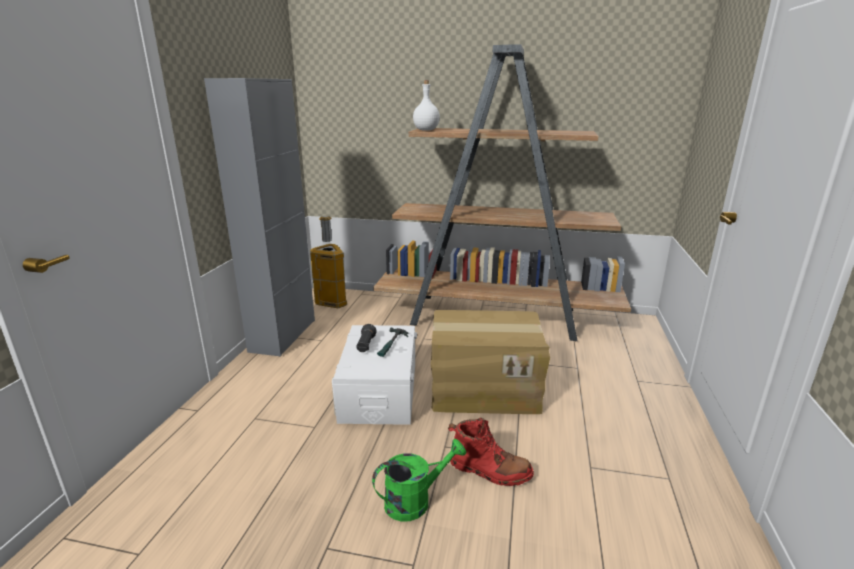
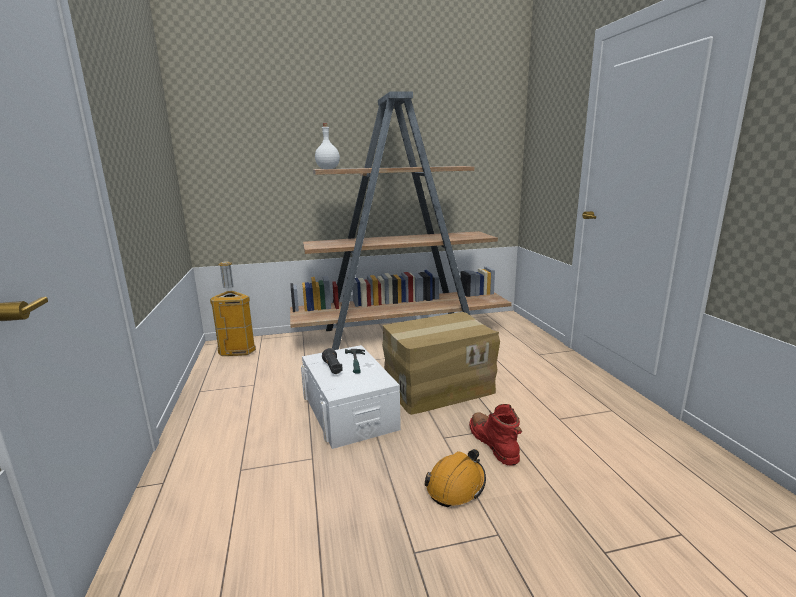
camera: 25 degrees left, 5 degrees down
grey cabinet [204,78,315,356] -> none
green watering can [372,439,466,522] -> orange hard hat [424,449,486,507]
red boot [448,418,534,486] -> red boot turned 105 degrees counterclockwise [469,404,522,466]

